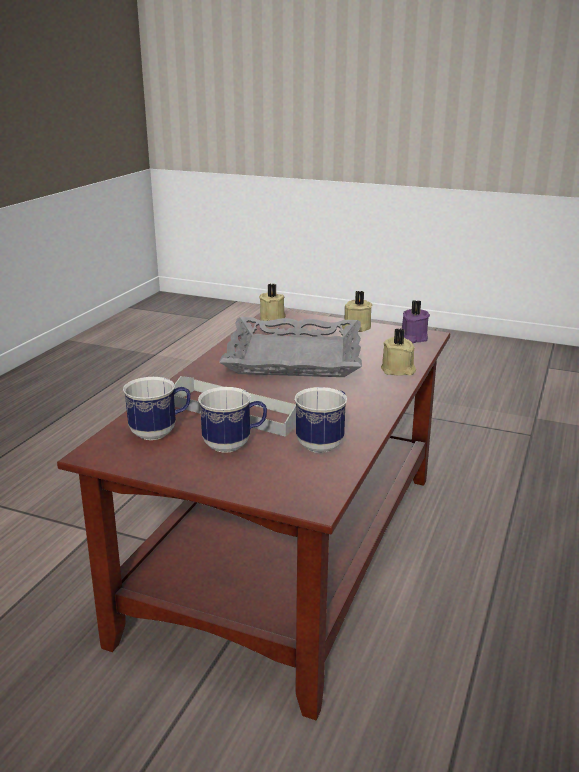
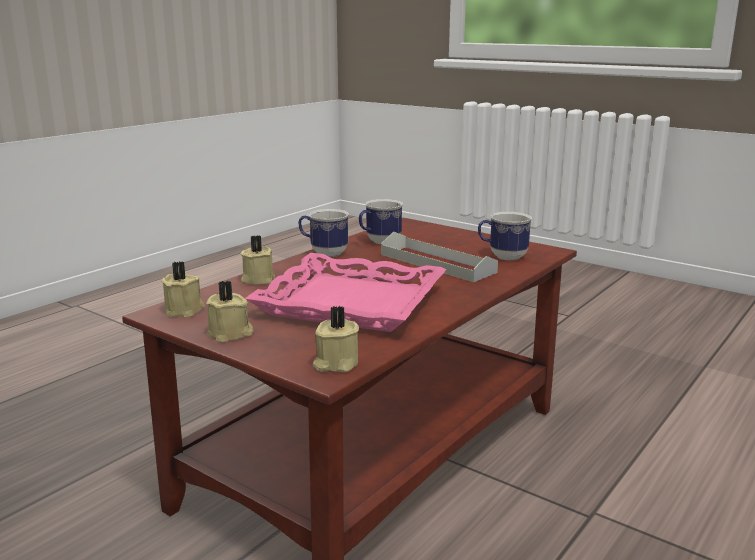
camera: 165 degrees left, 5 degrees down
mug [198,387,267,453] -> mug moved to [298,209,349,257]
grey tray [219,317,362,377] -> pink tray [245,253,447,332]
purple candle [402,300,430,343] -> beige candle [161,261,205,317]

